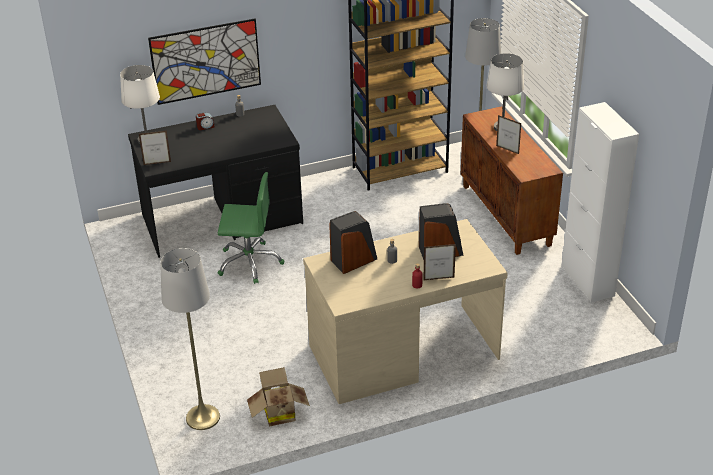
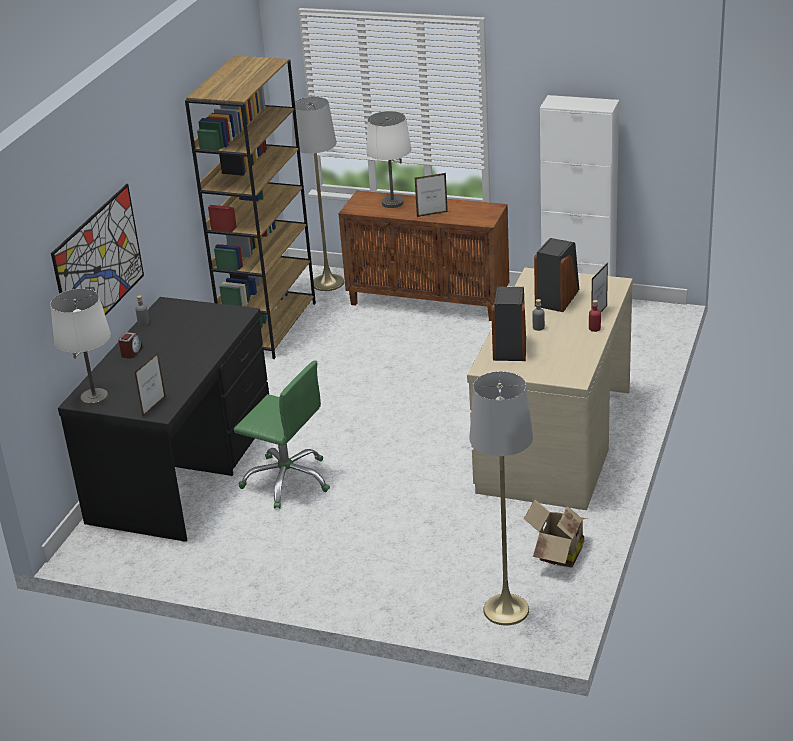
camera: 50 degrees left, 5 degrees down
green office chair [218,172,285,284] -> green office chair turned 75 degrees clockwise [234,361,330,509]

